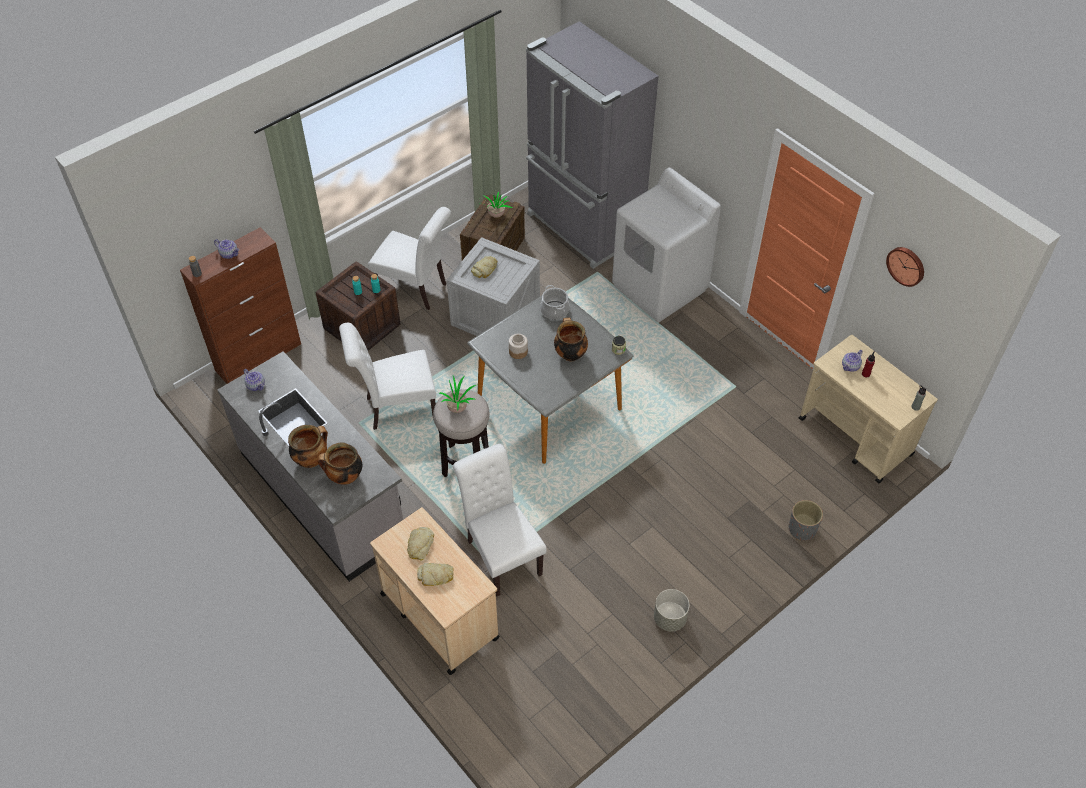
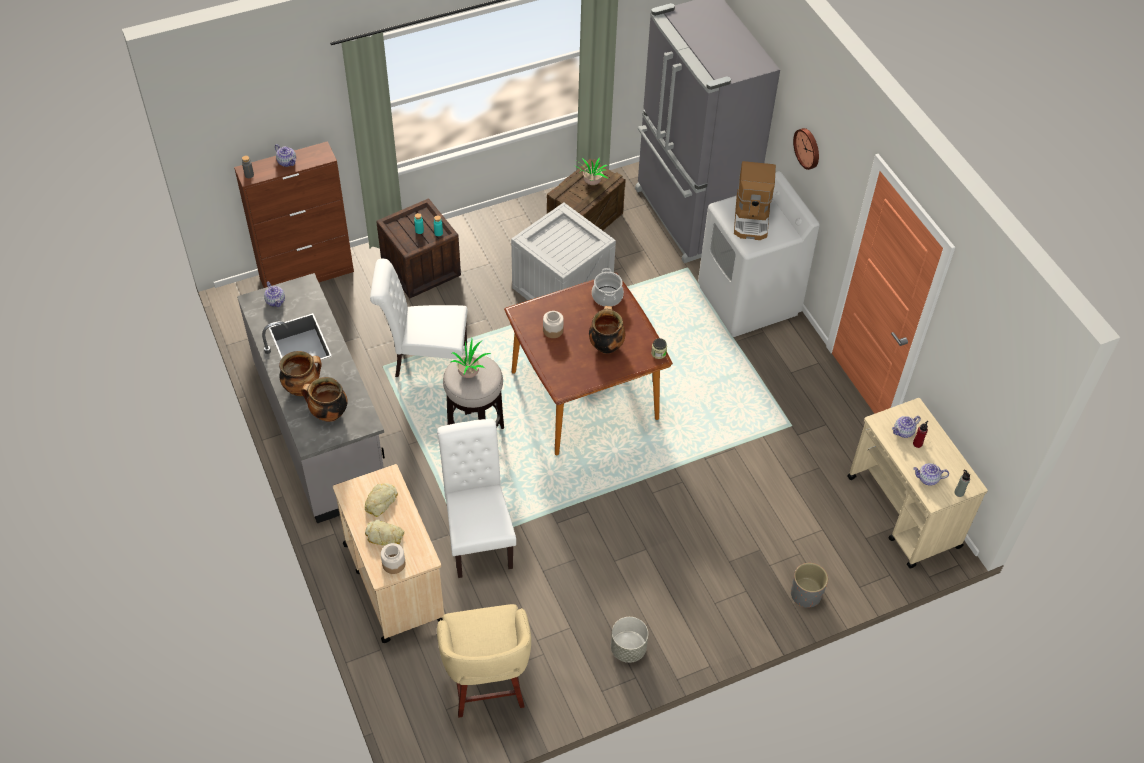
camera: 15 degrees right, 0 degrees up
white chair [368,207,451,310] -> none
grey dining table [467,296,633,464] -> brown dining table [504,273,673,455]
bread [471,256,497,278] -> none
wall clock [886,247,924,287] -> wall clock moved to [793,128,819,170]
none -> jar [381,543,405,574]
none -> beige stool [437,604,531,718]
none -> coffee machine [734,161,776,240]
none -> teapot [913,463,949,485]

